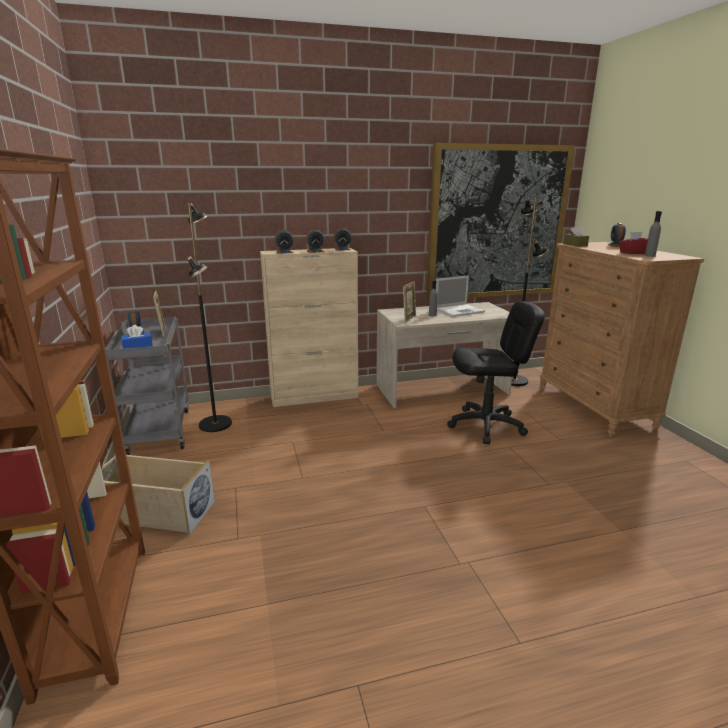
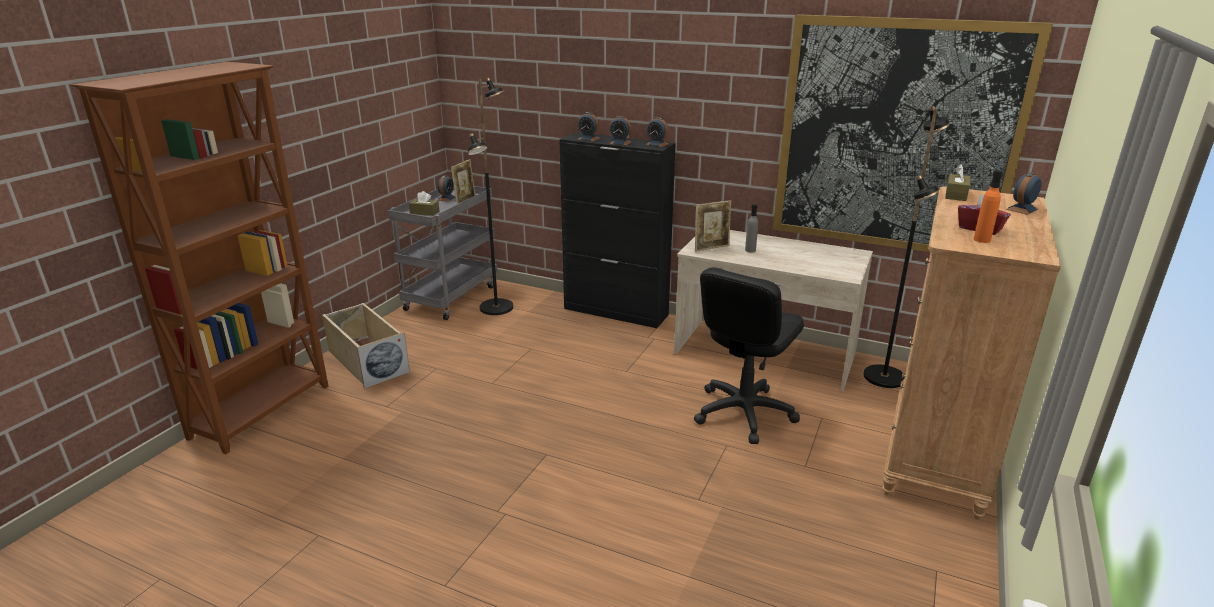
camera: 40 degrees right, 5 degrees up
blue tissue box [121,325,153,349] -> brown tissue box [409,191,439,216]
beige cabinet [260,248,358,407] -> black cabinet [559,132,676,328]
laptop [436,275,485,317] -> none
black office chair [447,301,545,444] -> black office chair turned 90 degrees clockwise [694,267,804,444]
grey bottle [645,211,662,257] -> orange bottle [973,170,1003,243]

